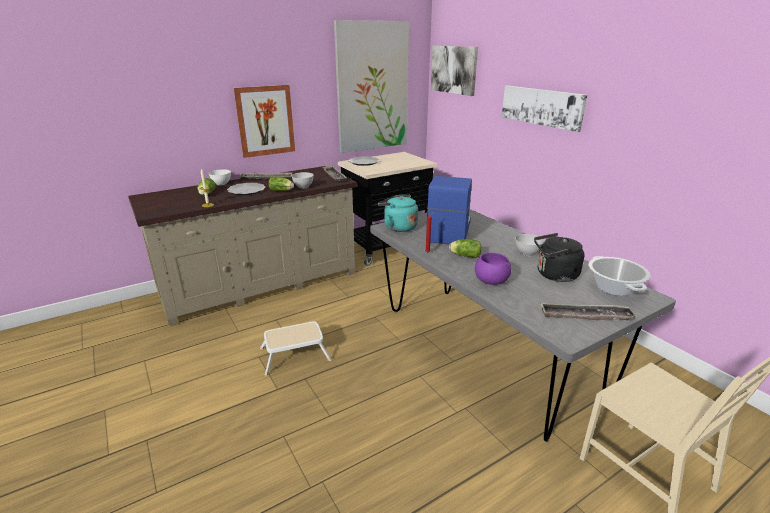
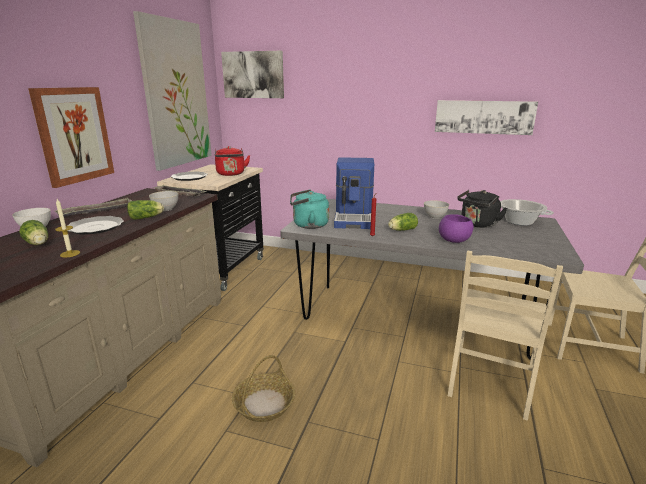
camera: 40 degrees left, 5 degrees down
beige step ladder [260,321,332,376] -> basket [232,355,295,422]
coffee machine [426,176,472,244] -> coffee machine turned 150 degrees counterclockwise [334,157,374,229]
picture [502,86,587,132] -> picture moved to [435,100,538,135]
tray [541,303,637,320] -> none
none -> red kettle [215,146,250,176]
none -> beige chair [448,251,563,421]

